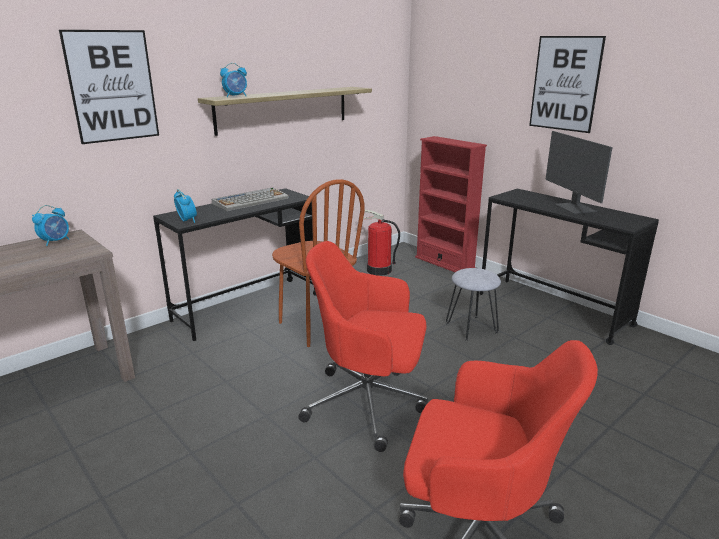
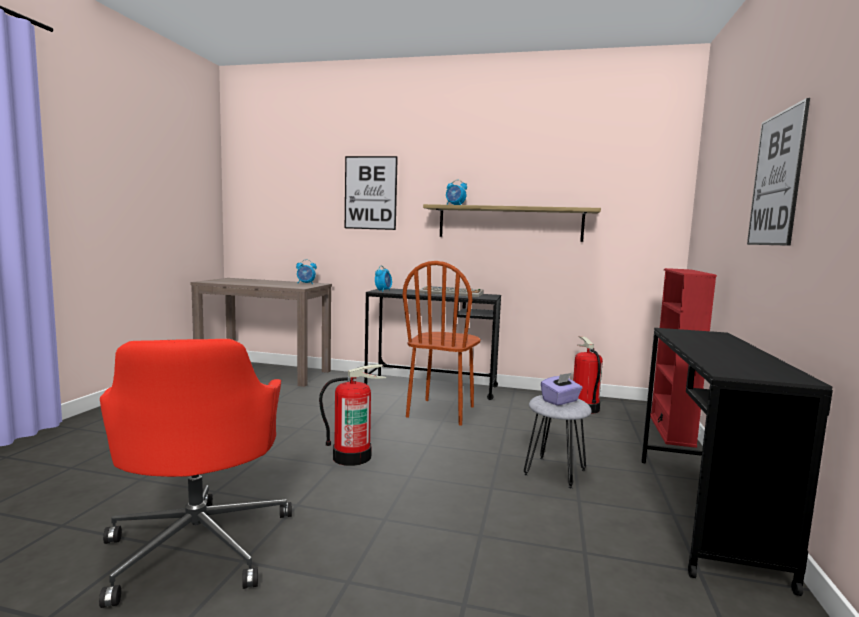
camera: 55 degrees right, 15 degrees down
red office chair [298,241,428,452] -> fire extinguisher [319,364,387,466]
monitor [545,131,613,214] -> none
none -> purple tissue box [541,373,582,406]

